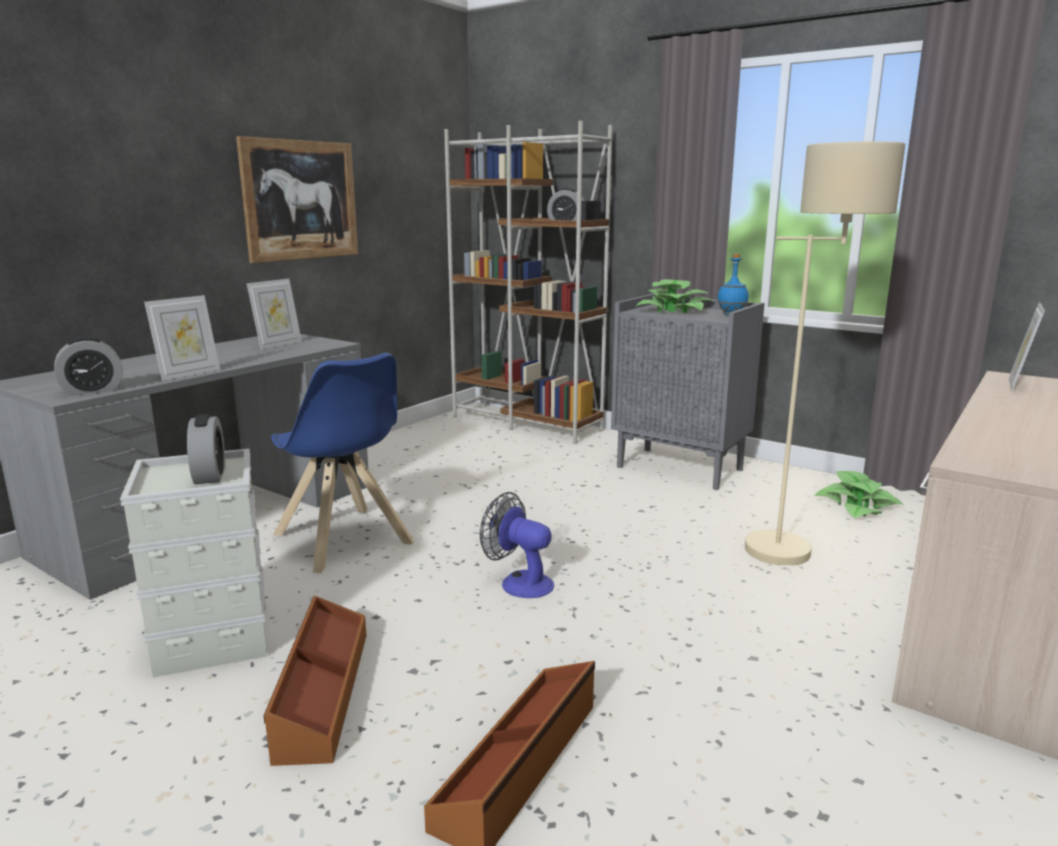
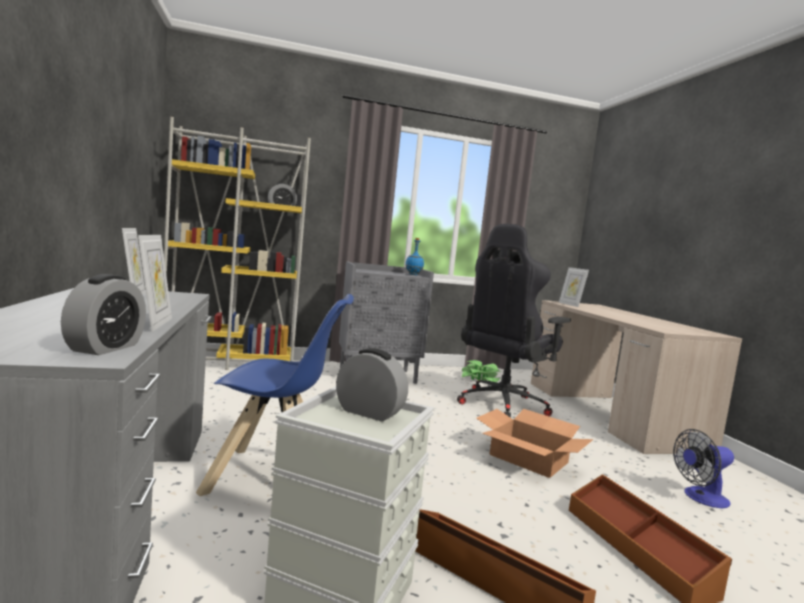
camera: 50 degrees left, 10 degrees down
picture [236,136,358,263] -> none
brown bookcase [444,121,613,444] -> yellow bookcase [164,117,311,370]
fan [480,492,554,598] -> fan moved to [673,429,734,508]
potted plant [635,279,713,313] -> none
beige floor lamp [745,142,905,566] -> black office chair [457,224,571,418]
none -> cardboard box [476,409,594,478]

